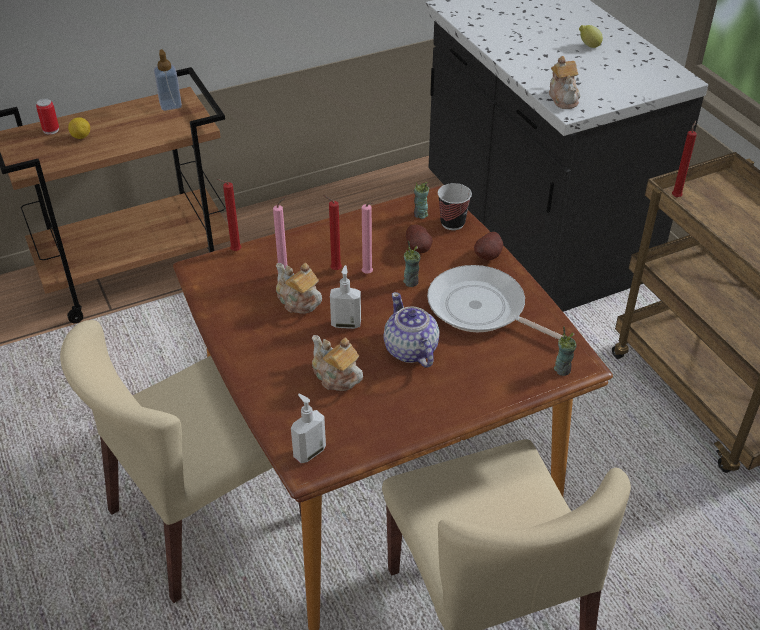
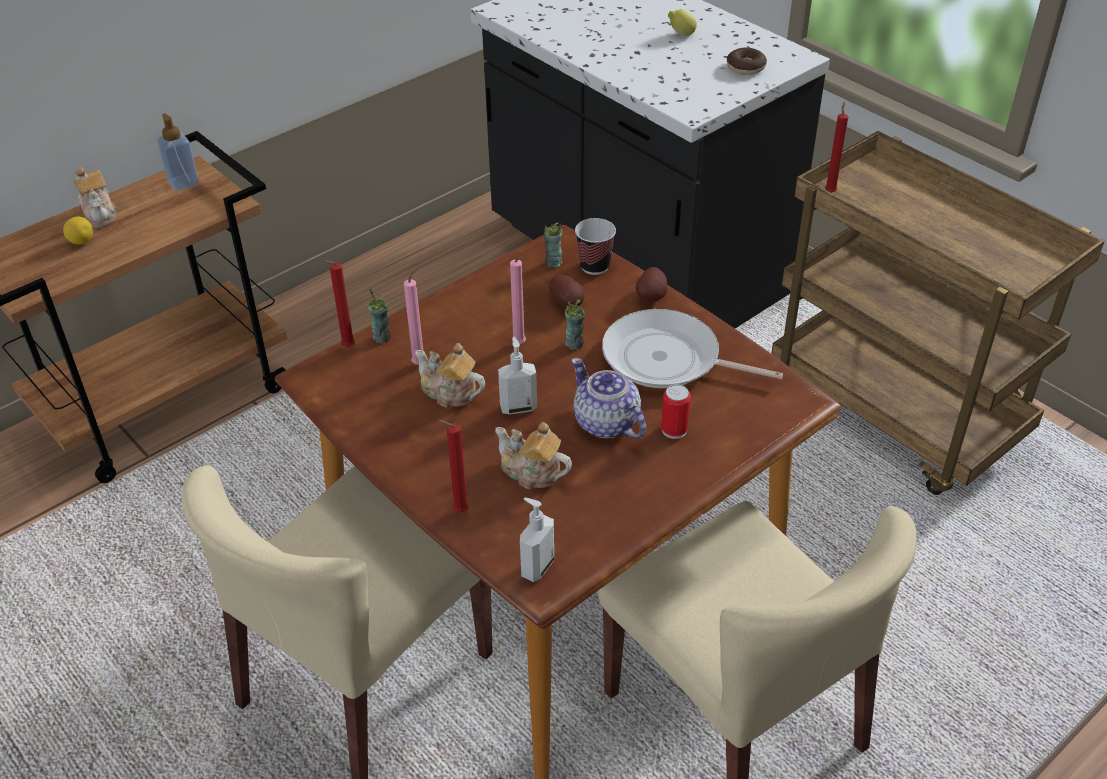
camera: 15 degrees left, 0 degrees up
can [36,98,59,134] -> can moved to [661,385,691,439]
red candle [323,195,342,270] -> red candle moved to [438,420,469,512]
teapot [549,56,580,109] -> teapot moved to [74,167,117,228]
cup [554,327,577,376] -> cup moved to [368,288,391,343]
none -> donut [727,47,767,75]

